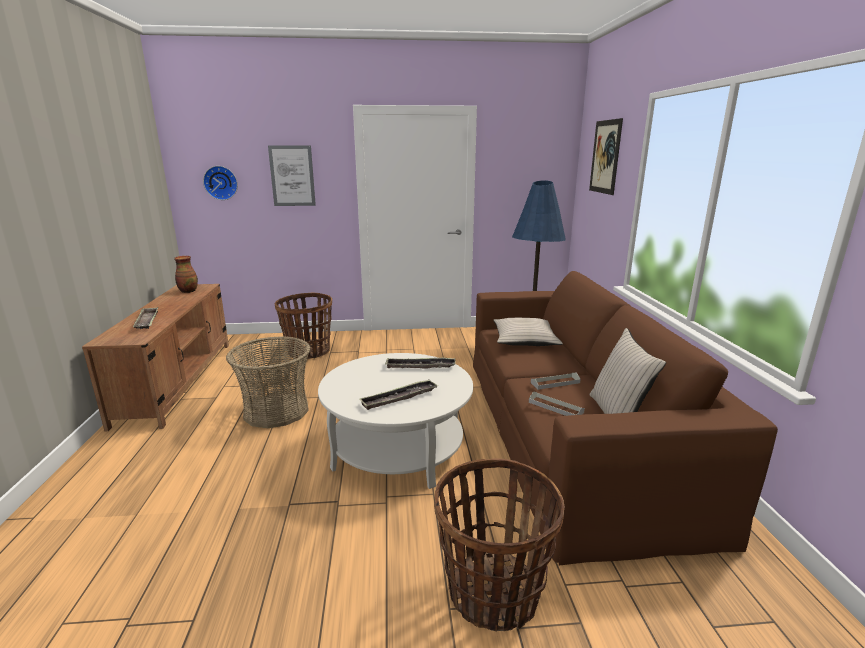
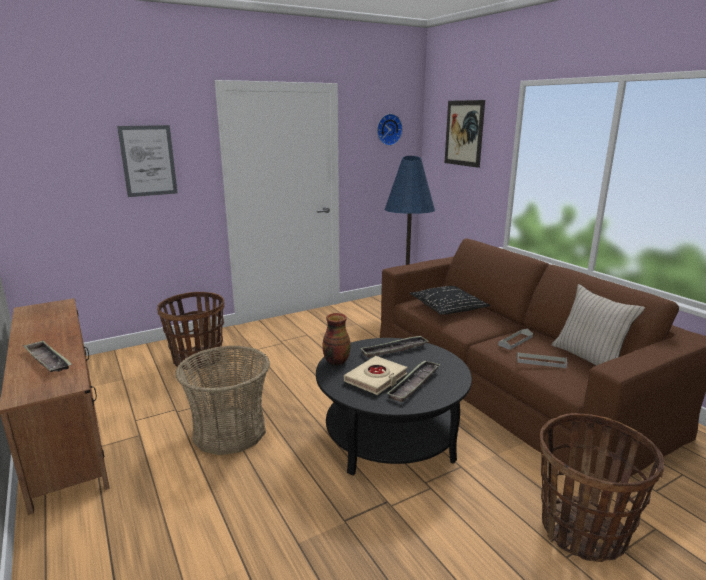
camera: 25 degrees left, 0 degrees up
vase [174,256,198,293] -> vase moved to [322,313,351,365]
wall clock [203,166,238,200] -> wall clock moved to [377,114,403,146]
white coffee table [318,353,473,489] -> black coffee table [316,338,472,476]
beige pillow [493,318,563,346] -> black pillow [410,286,490,315]
none -> beige book [344,356,408,395]

